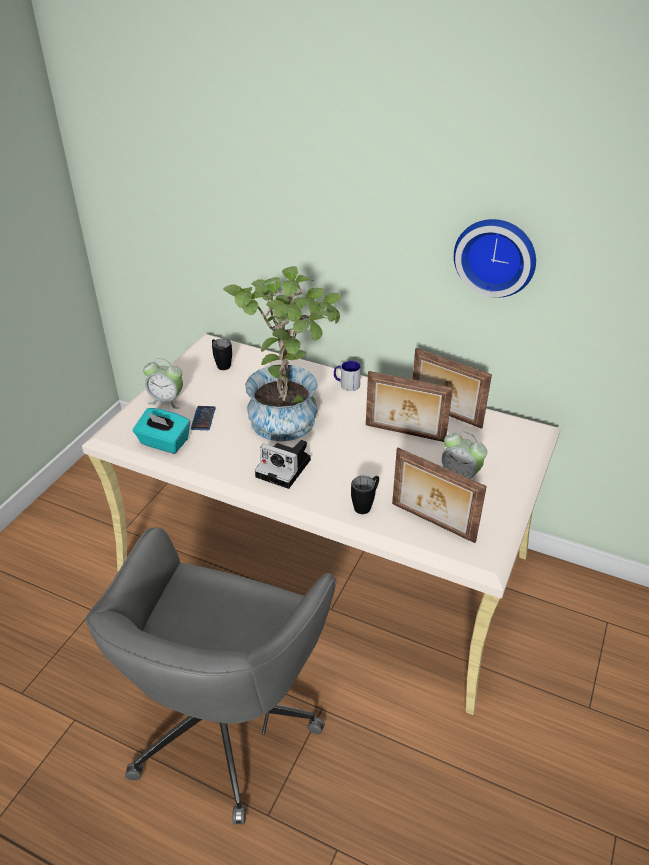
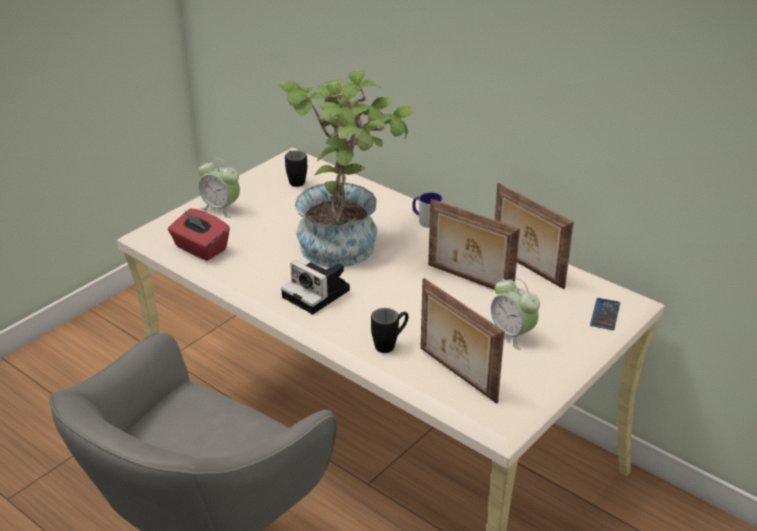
camera: 15 degrees right, 5 degrees down
turquoise tissue box [133,408,190,454] -> red tissue box [168,209,230,261]
phone [191,406,216,430] -> phone moved to [590,298,620,330]
wall clock [454,219,536,298] -> none

